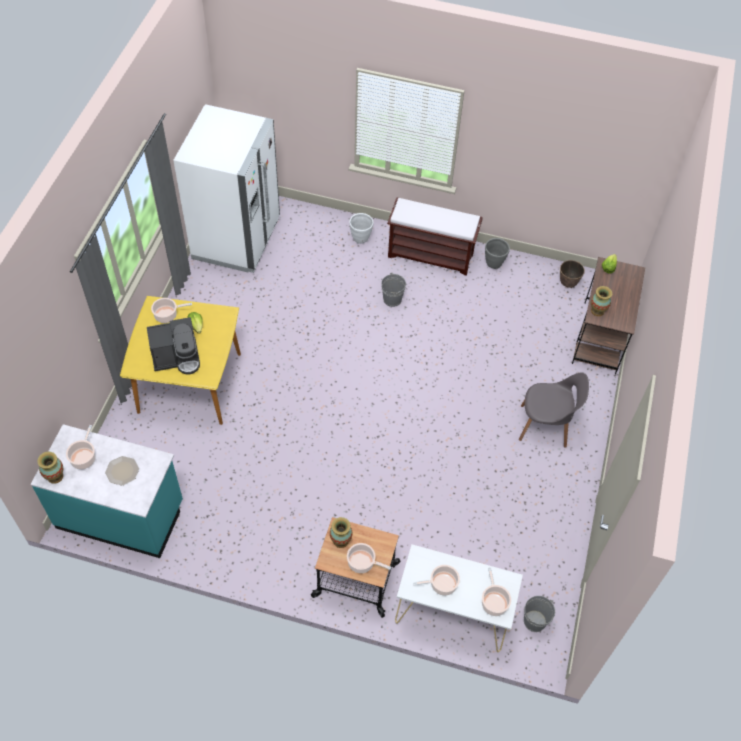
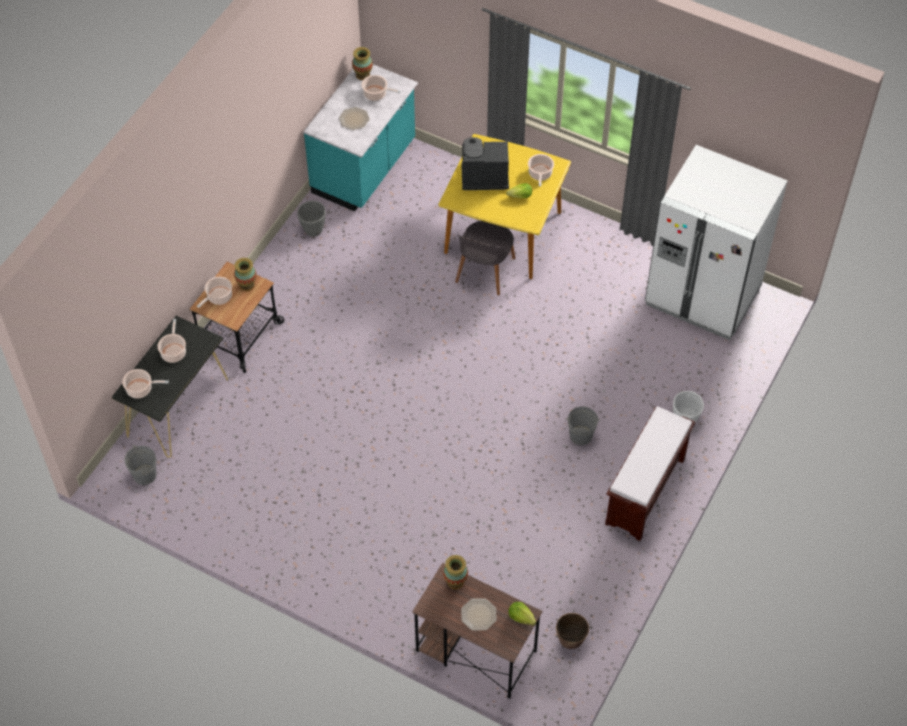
camera: 105 degrees right, 0 degrees up
coffee machine [147,317,200,374] -> coffee machine turned 90 degrees clockwise [461,137,509,190]
white console table [395,544,523,652] -> black console table [112,316,228,458]
grey planter [485,238,510,269] -> grey planter moved to [297,201,326,237]
grey chair [519,373,589,448] -> grey chair moved to [455,221,515,296]
none -> plate [461,599,496,631]

